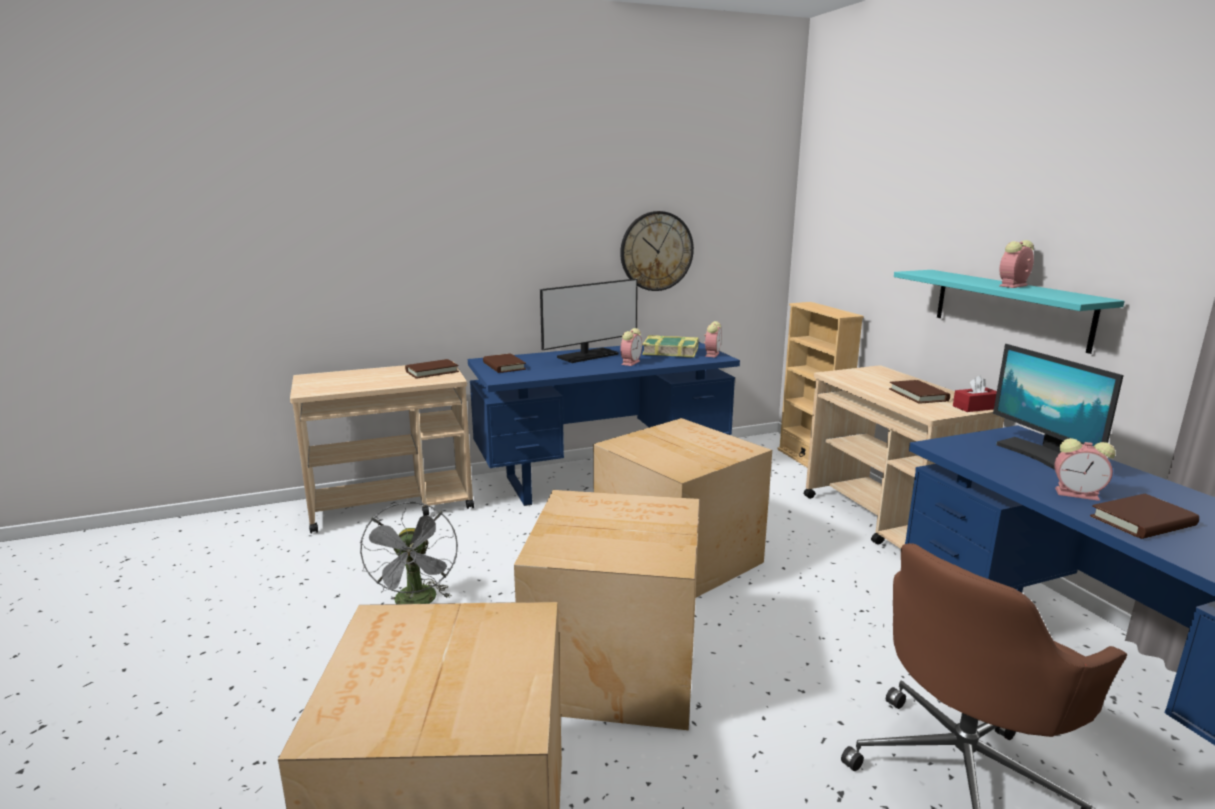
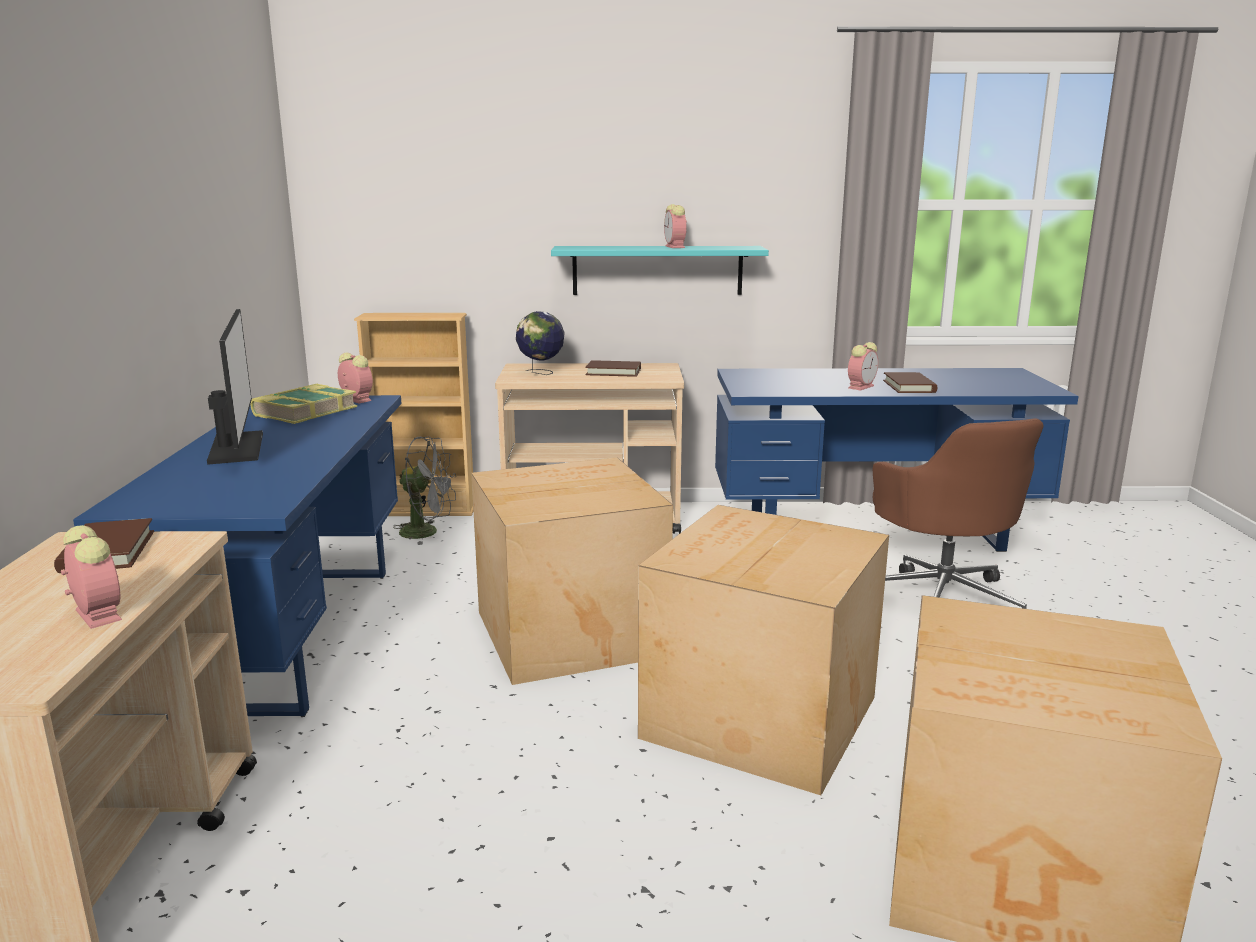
camera: 70 degrees left, 0 degrees up
grey fan [360,501,458,604] -> grey fan moved to [393,437,456,545]
brown book [483,353,526,373] -> none
wall clock [620,211,694,291] -> none
alarm clock [620,328,642,366] -> alarm clock moved to [61,525,122,629]
red tissue box [953,375,997,412] -> none
monitor [993,344,1124,470] -> none
none -> globe [516,311,565,375]

